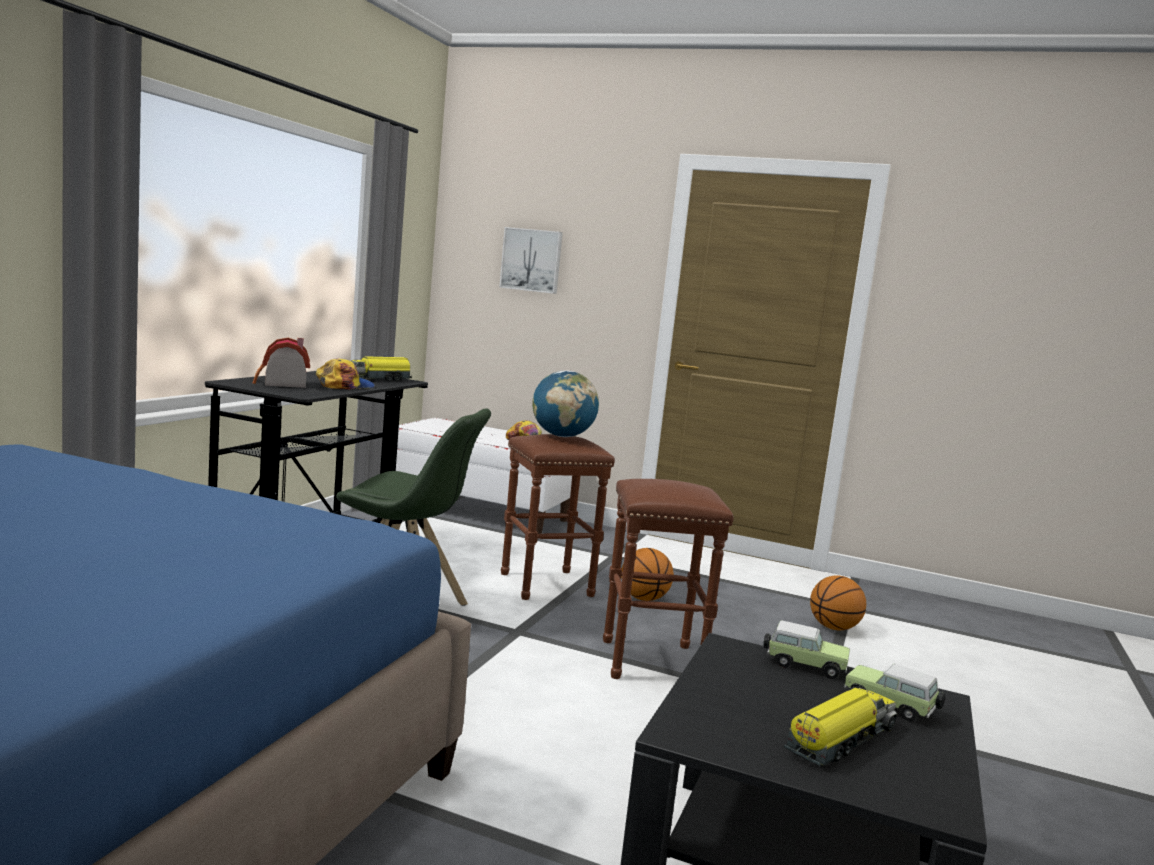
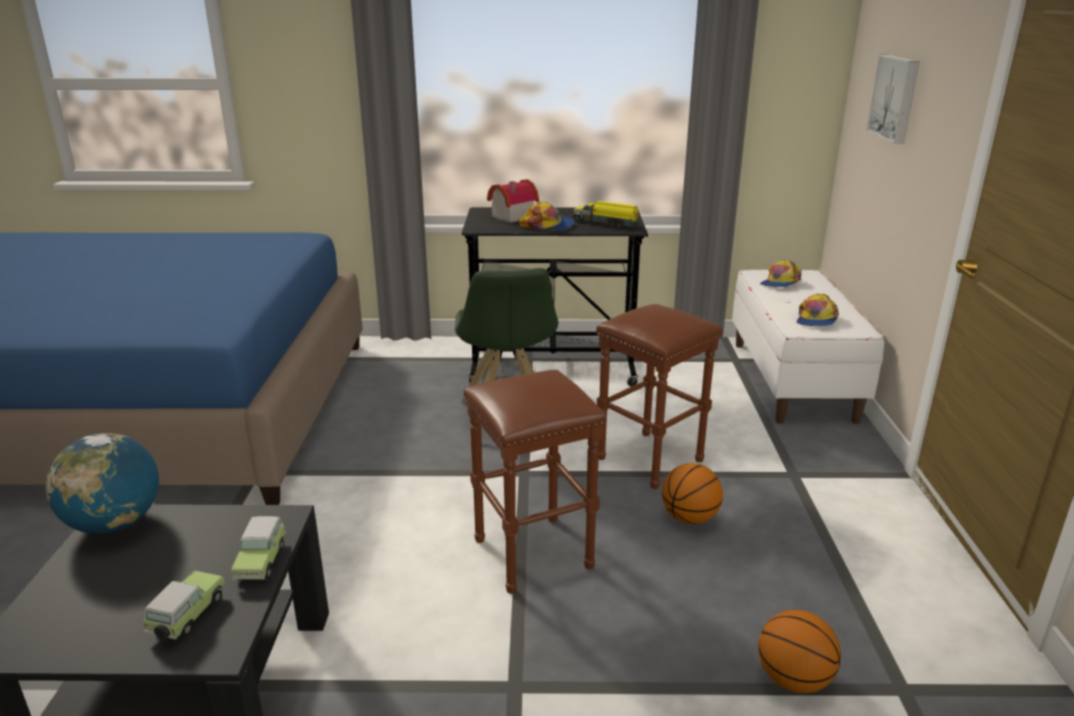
camera: 70 degrees right, 15 degrees up
globe [532,370,599,437] -> globe moved to [46,433,159,534]
toy truck [784,686,898,766] -> none
none -> cap [760,260,802,287]

